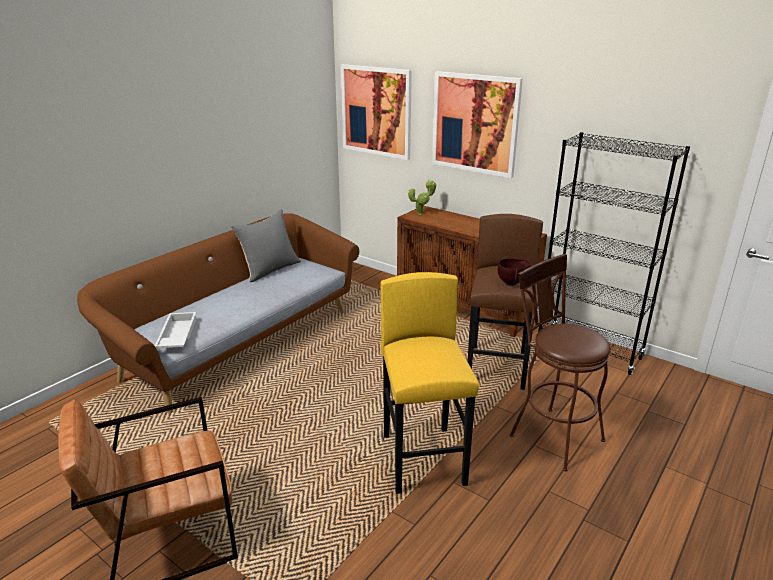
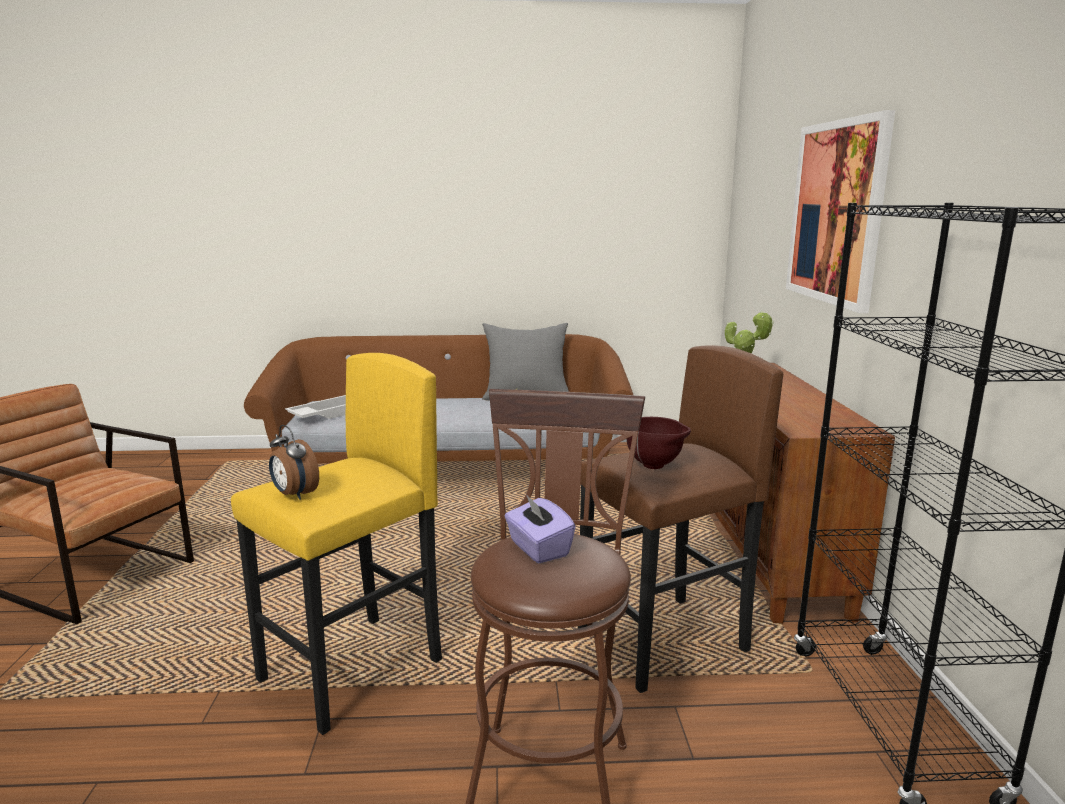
camera: 50 degrees right, 10 degrees down
picture [341,64,412,160] -> none
none -> alarm clock [269,425,319,500]
none -> purple tissue box [504,494,575,563]

